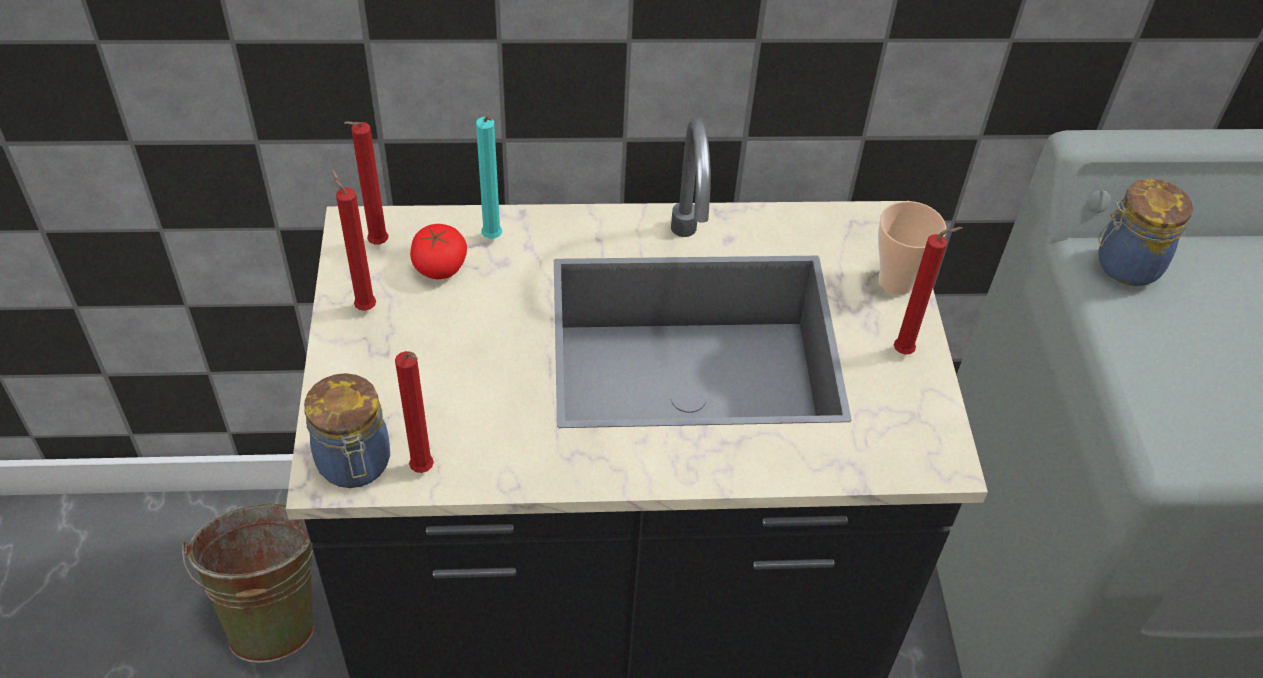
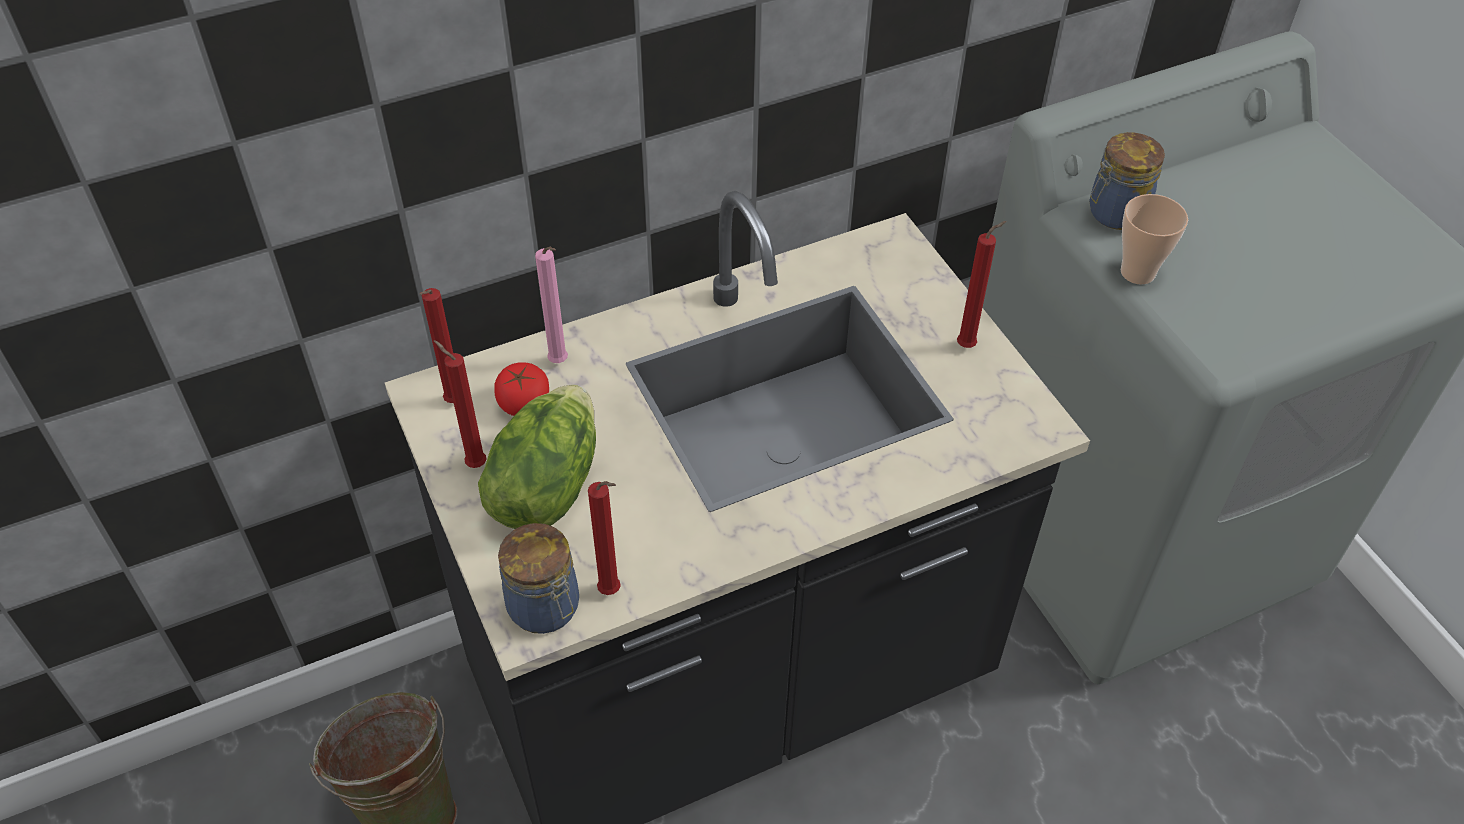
camera: 20 degrees left, 0 degrees up
turquoise candle [476,116,502,239] -> pink candle [535,247,568,363]
cup [878,201,946,295] -> cup moved to [1121,194,1188,285]
none -> lettuce [478,384,596,529]

